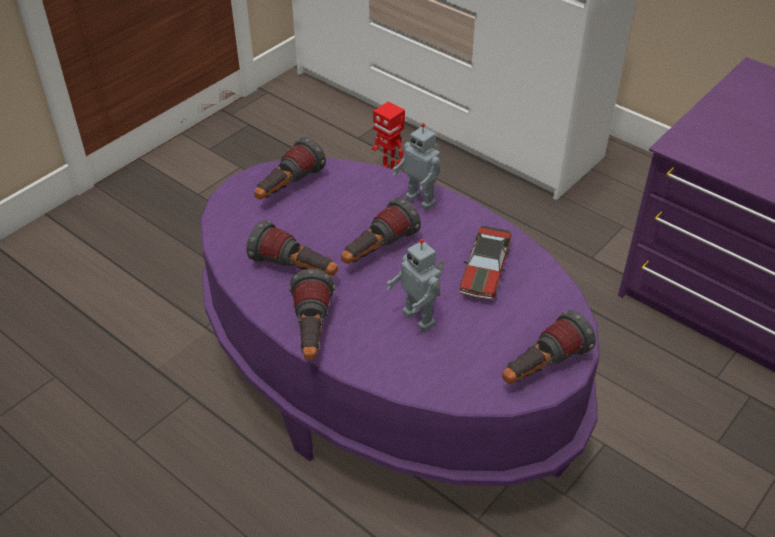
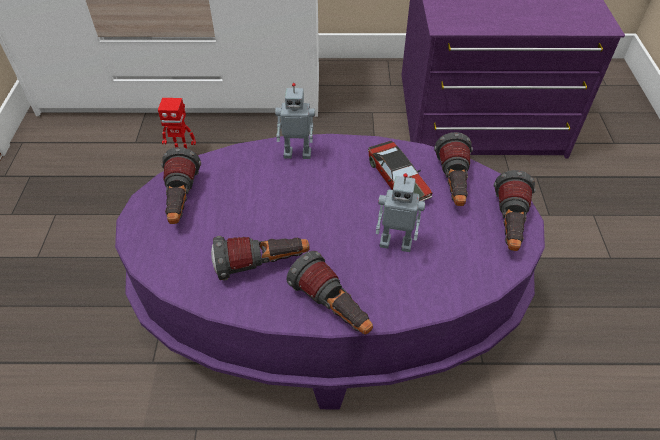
camera: 40 degrees left, 5 degrees up
flashlight [341,198,421,264] -> flashlight moved to [434,132,473,206]

